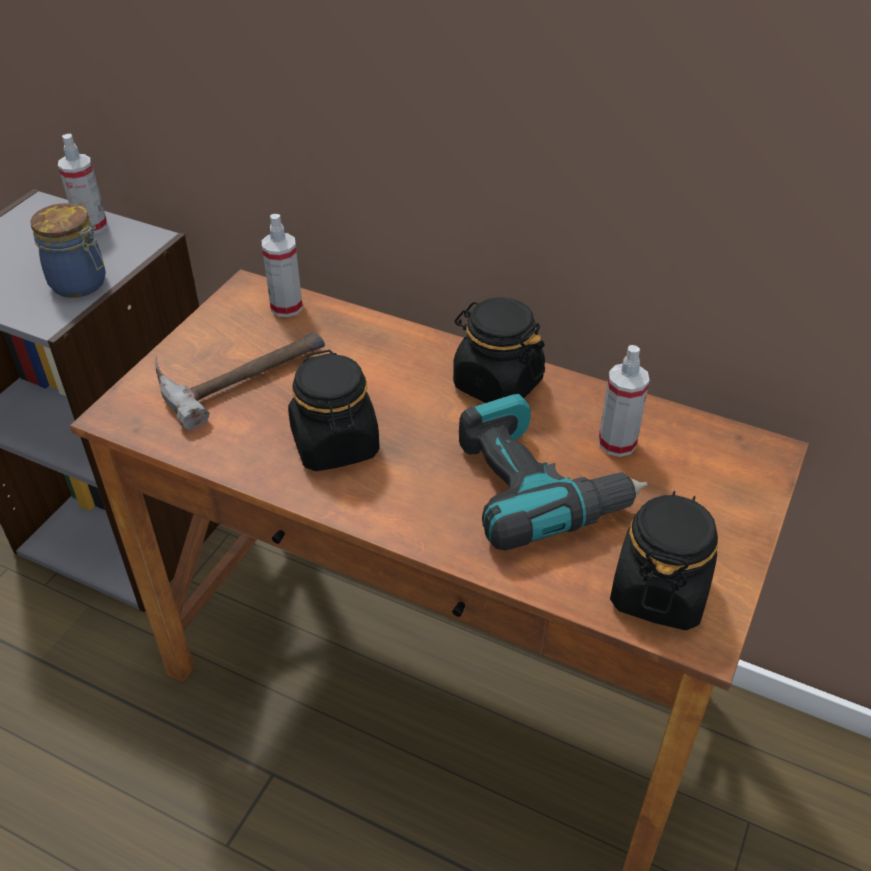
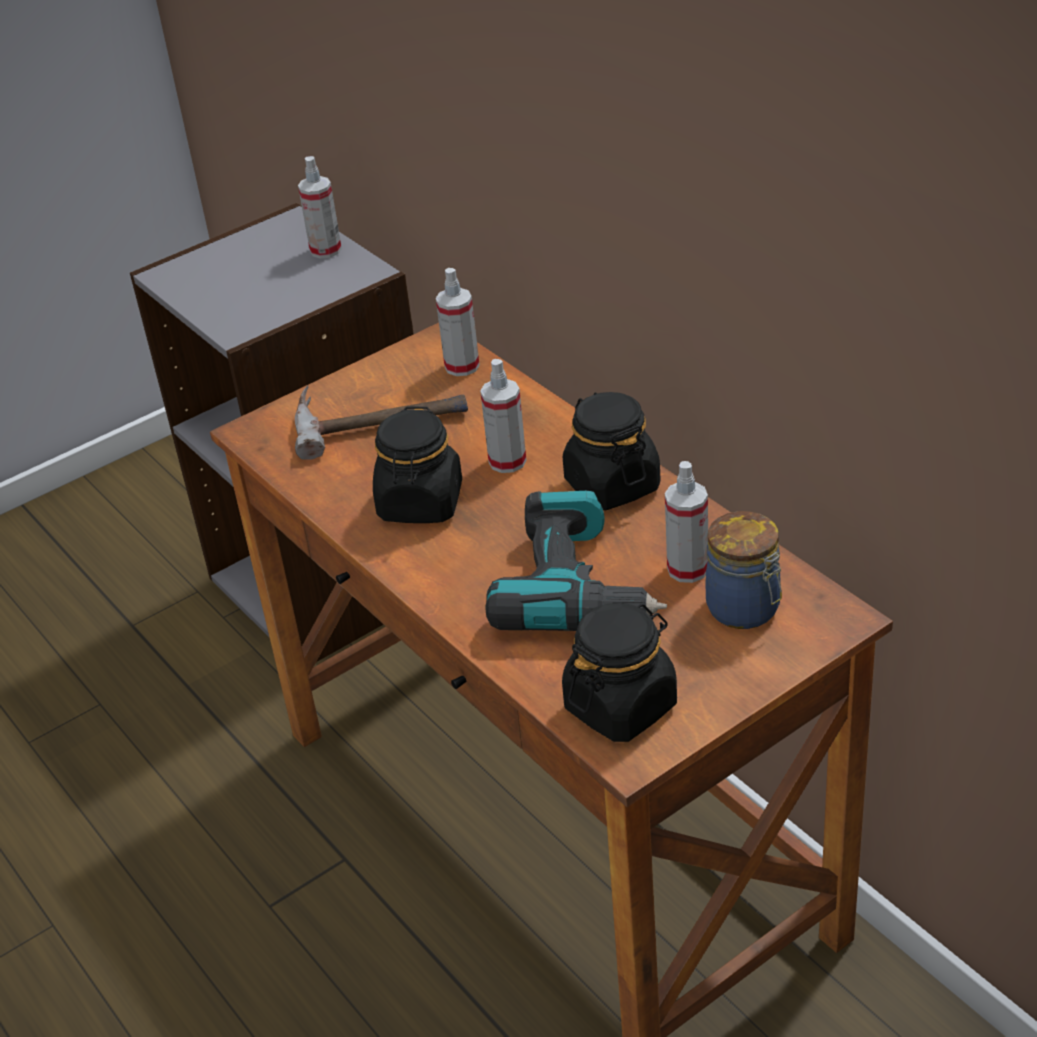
camera: 30 degrees right, 5 degrees down
jar [30,203,106,298] -> jar moved to [706,511,782,629]
none -> spray bottle [480,359,526,473]

